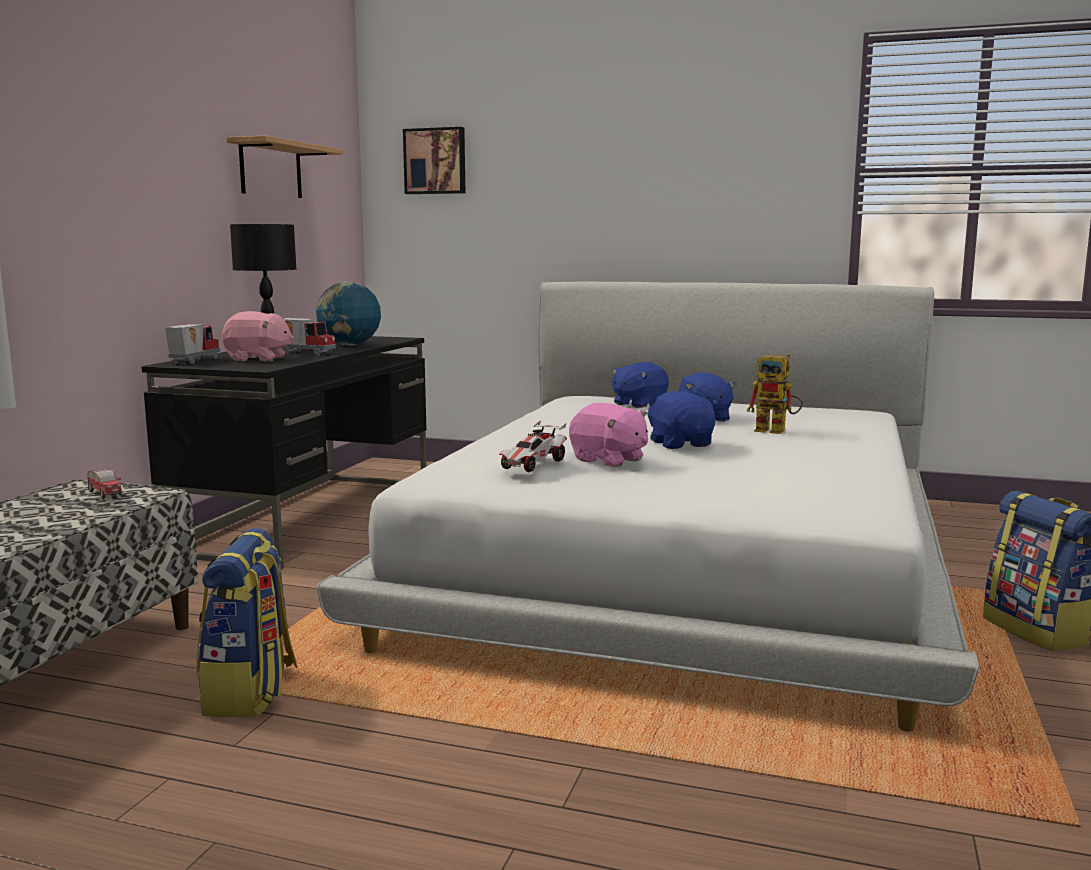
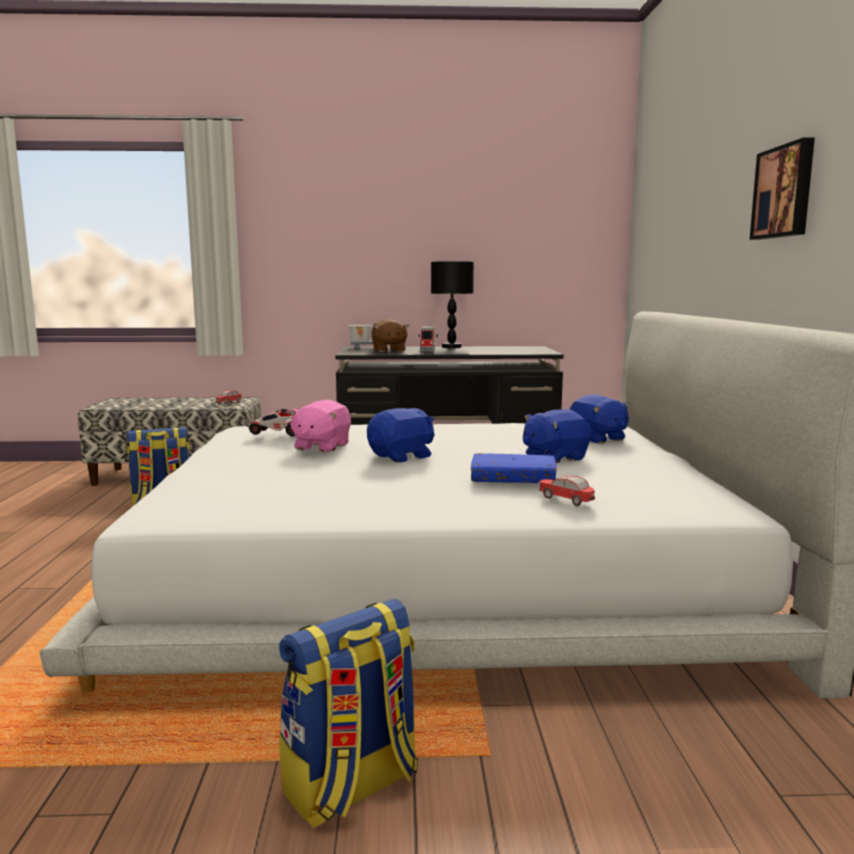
camera: 70 degrees right, 0 degrees up
pink plush toy [222,311,294,361] -> brown plush toy [371,319,409,352]
shelf [226,135,343,198] -> none
globe [316,281,381,346] -> none
picture [403,127,465,194] -> picture moved to [750,137,815,240]
blue plush toy [612,362,669,408] -> blue plush toy turned 150 degrees counterclockwise [569,395,630,444]
toy robot [747,353,803,434] -> blue book [471,453,557,483]
none -> toy car [538,476,595,506]

